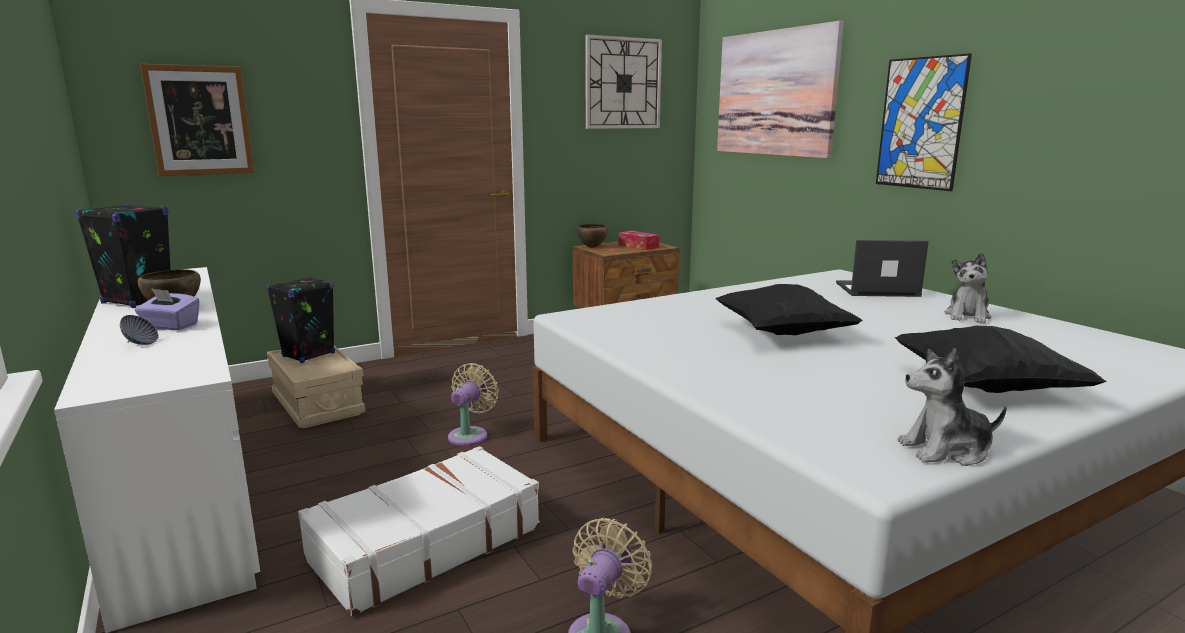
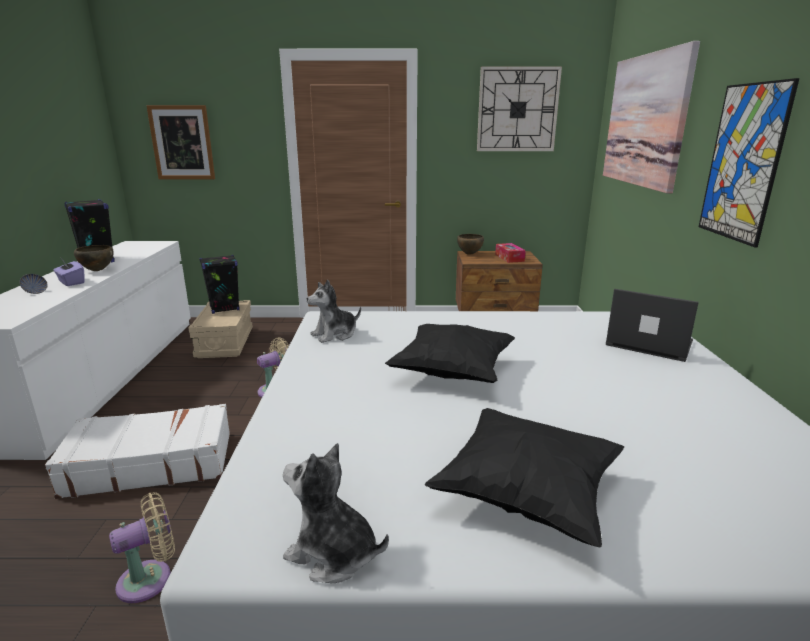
camera: 30 degrees right, 5 degrees up
plush toy [945,253,991,323] -> plush toy moved to [307,280,361,343]

